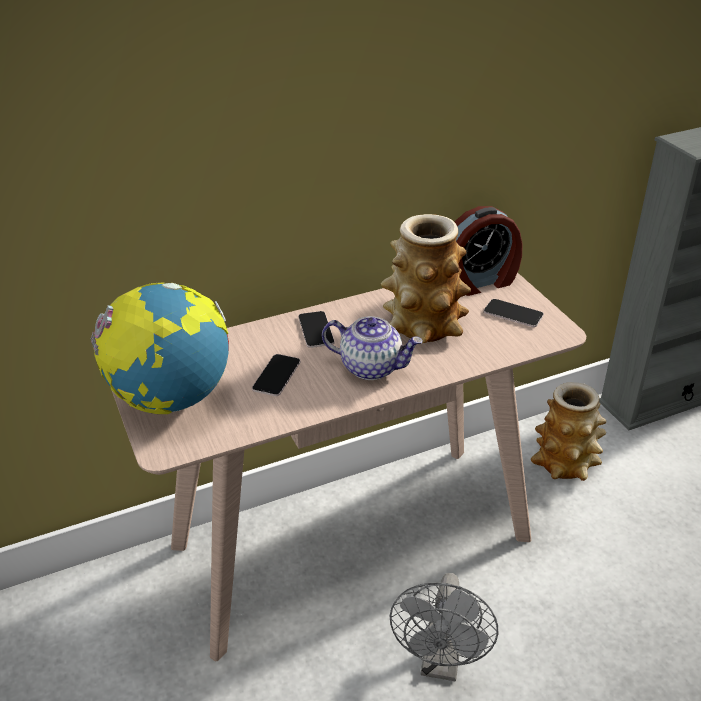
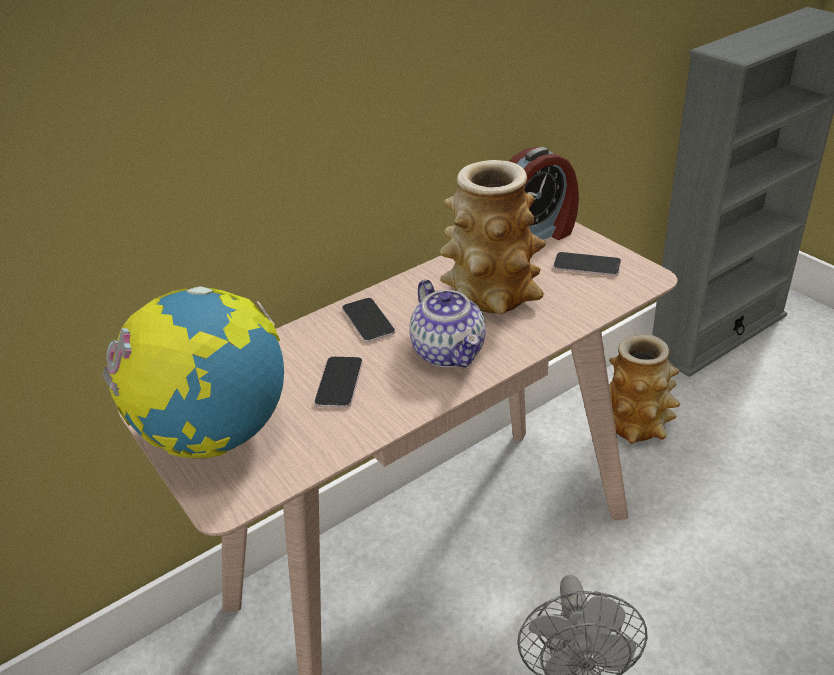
camera: 10 degrees left, 0 degrees up
teapot [322,316,423,380] -> teapot turned 60 degrees clockwise [410,280,486,368]

